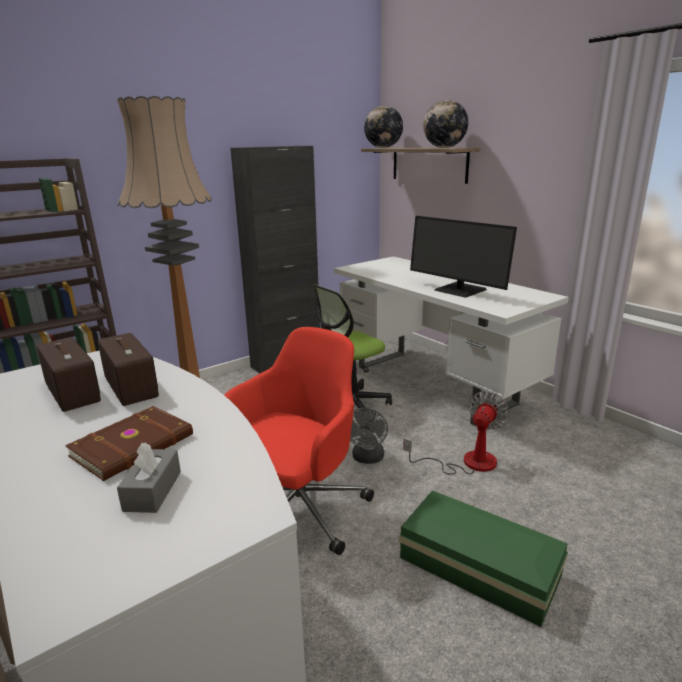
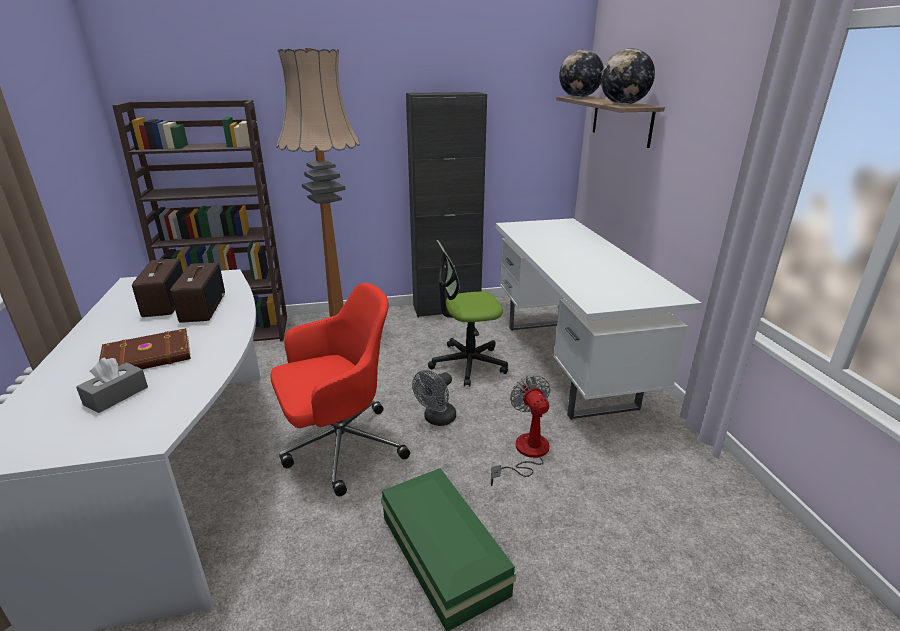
camera: 25 degrees right, 5 degrees up
fan [403,391,510,475] -> fan turned 75 degrees counterclockwise [491,375,550,486]
monitor [410,216,517,298] -> none

